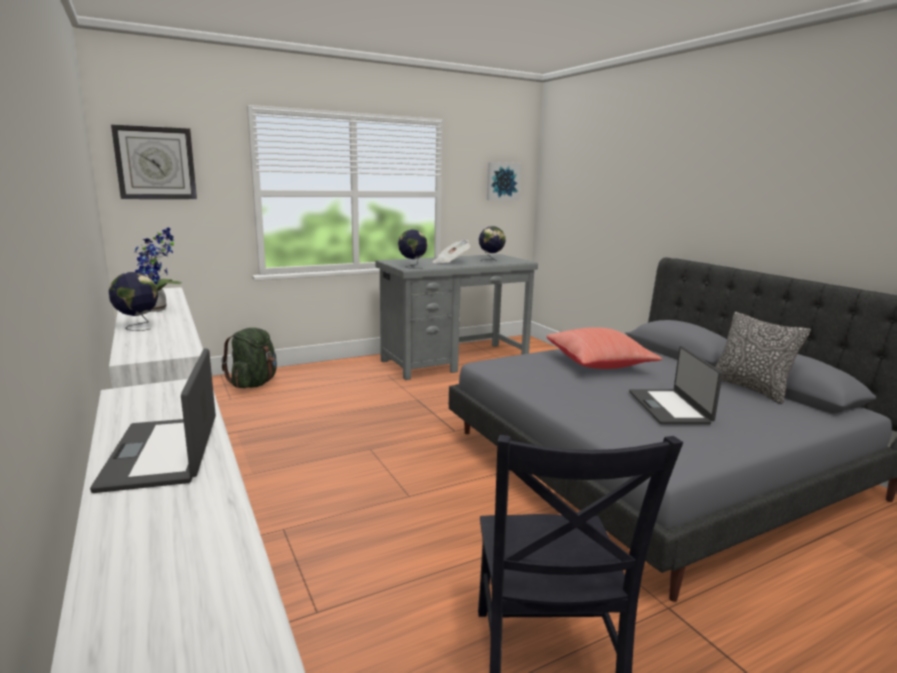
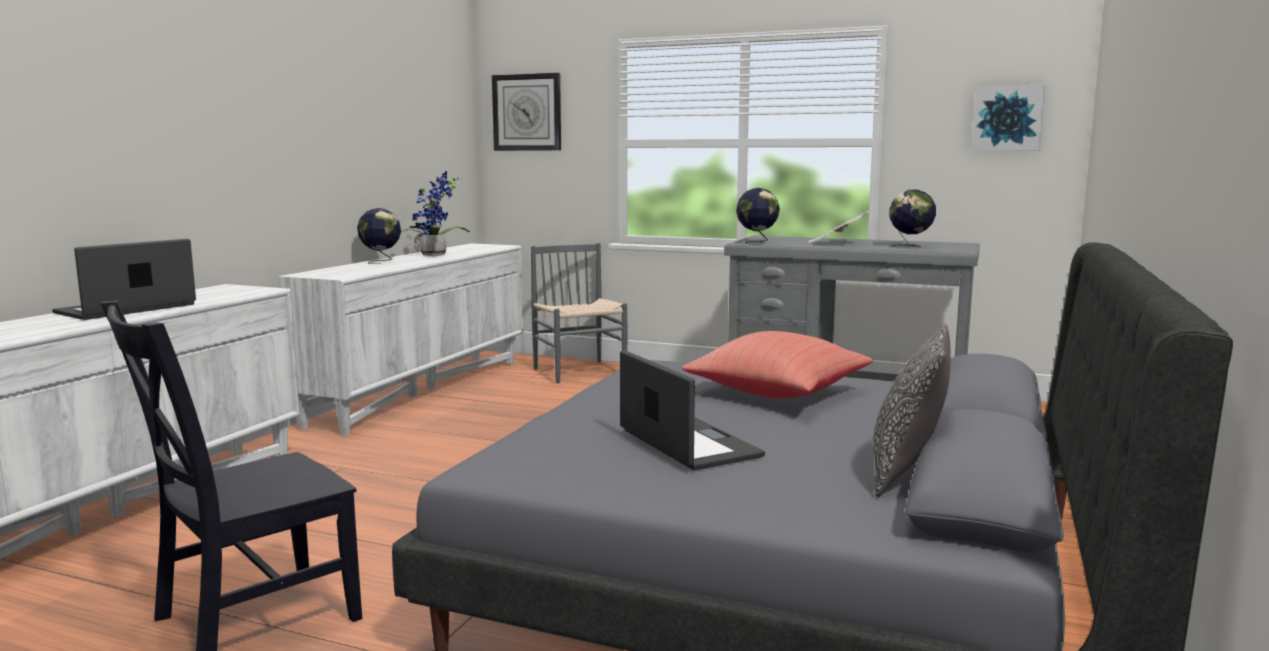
camera: 50 degrees right, 5 degrees down
green backpack [221,328,277,388] -> grey chair [531,243,627,383]
laptop [629,346,723,425] -> laptop turned 105 degrees clockwise [620,350,765,470]

